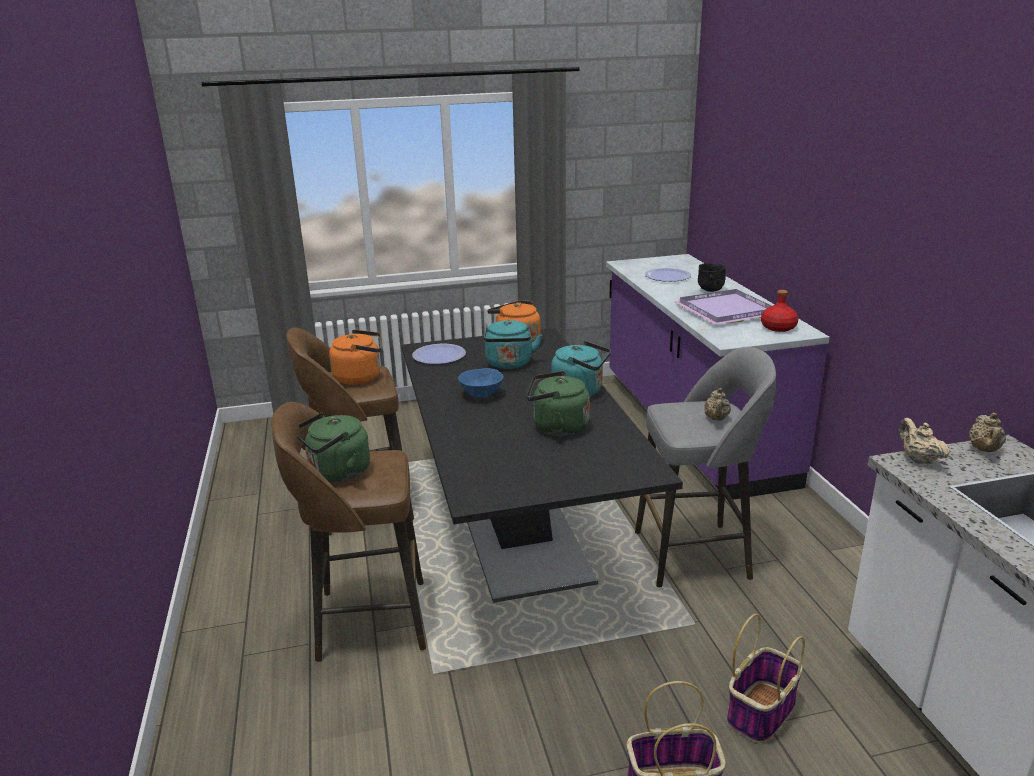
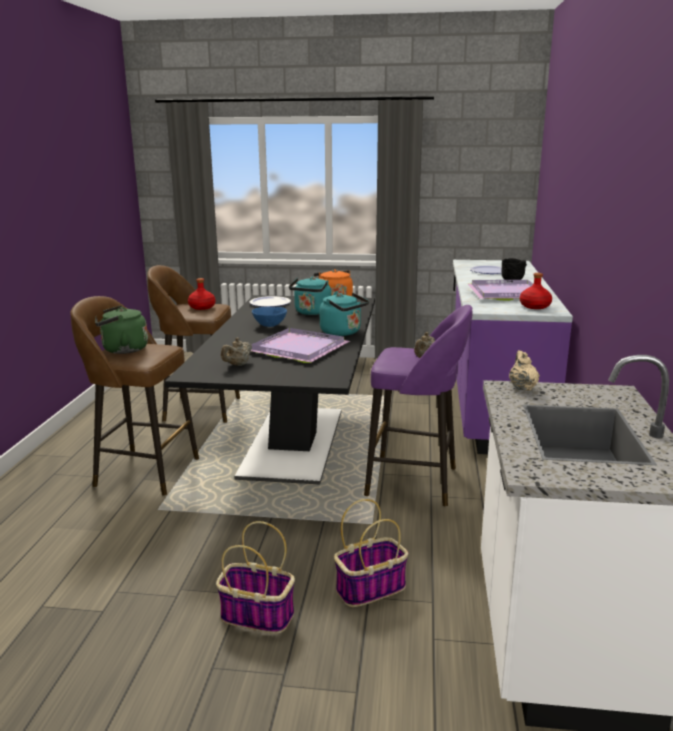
camera: 20 degrees right, 5 degrees down
orange kettle [329,329,381,385] -> red bottle [188,278,216,310]
green kettle [526,371,590,436] -> purple tray [251,328,350,363]
grey stool [635,347,776,587] -> purple stool [364,305,472,507]
beige teapot [969,413,1006,452] -> beige teapot moved to [221,338,252,366]

